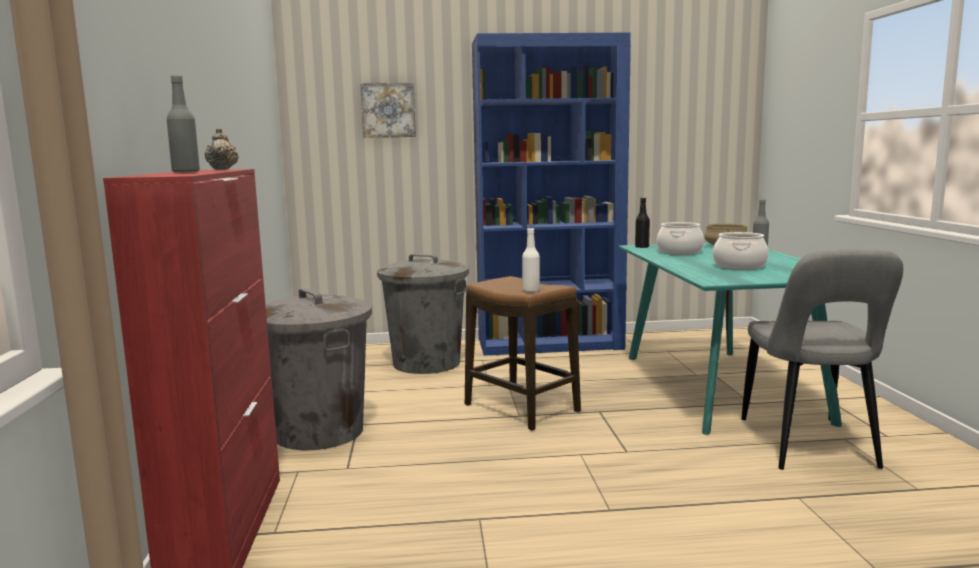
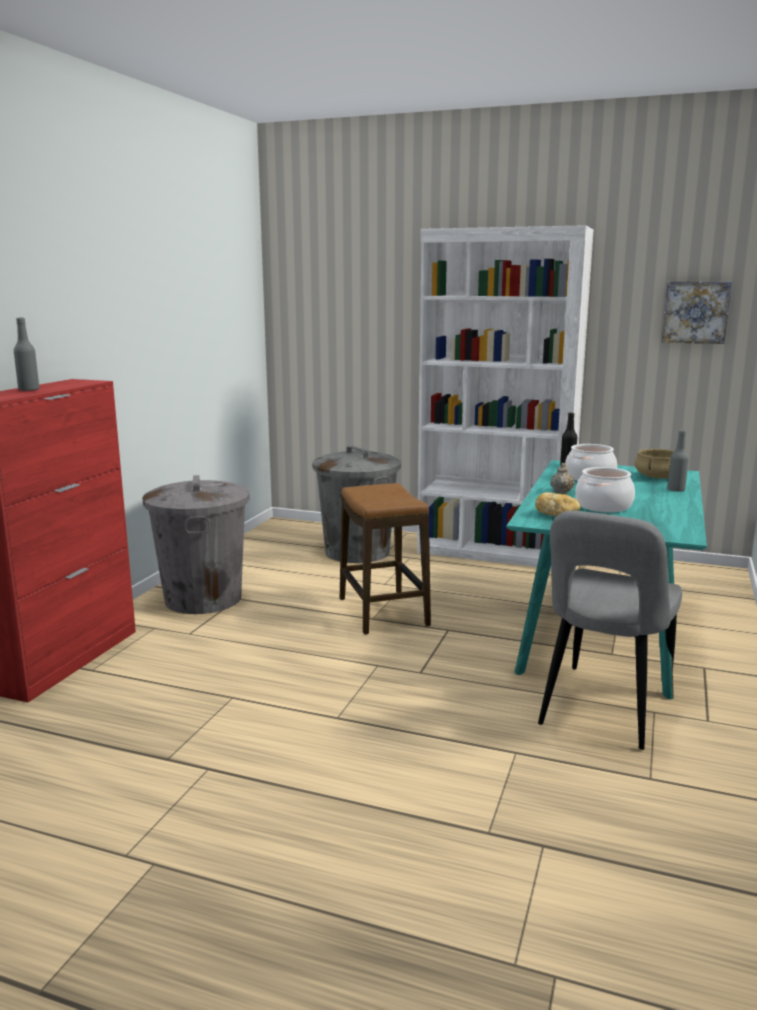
camera: 25 degrees right, 5 degrees up
beige teapot [205,128,239,170] -> beige teapot moved to [550,463,575,494]
picture [360,83,416,138] -> picture moved to [662,282,732,344]
blue bookcase [472,33,631,355] -> white bookcase [417,225,594,570]
white bottle [522,228,540,292] -> none
none -> bread [535,492,580,516]

